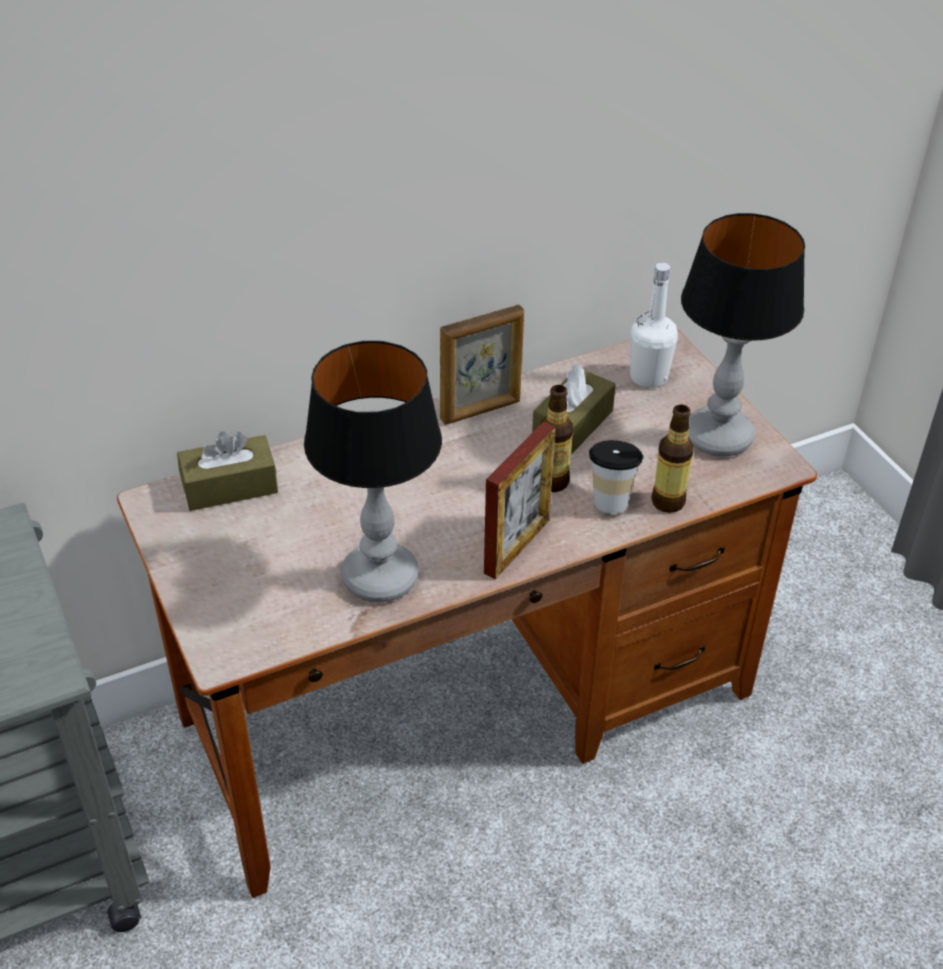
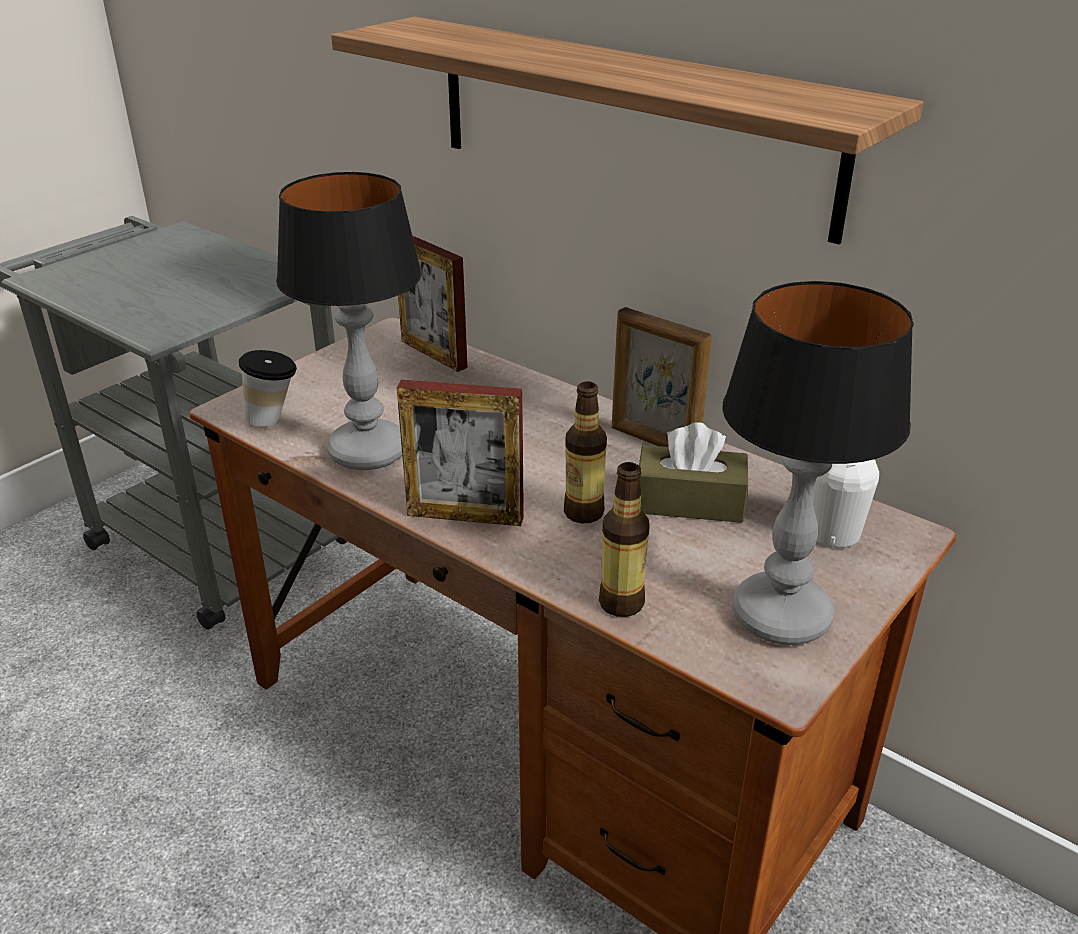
camera: 65 degrees right, 10 degrees down
brown tissue box [177,431,278,511] -> picture frame [398,235,468,372]
cup [589,440,643,514] -> cup moved to [239,350,297,427]
none -> shelf [331,17,924,245]

